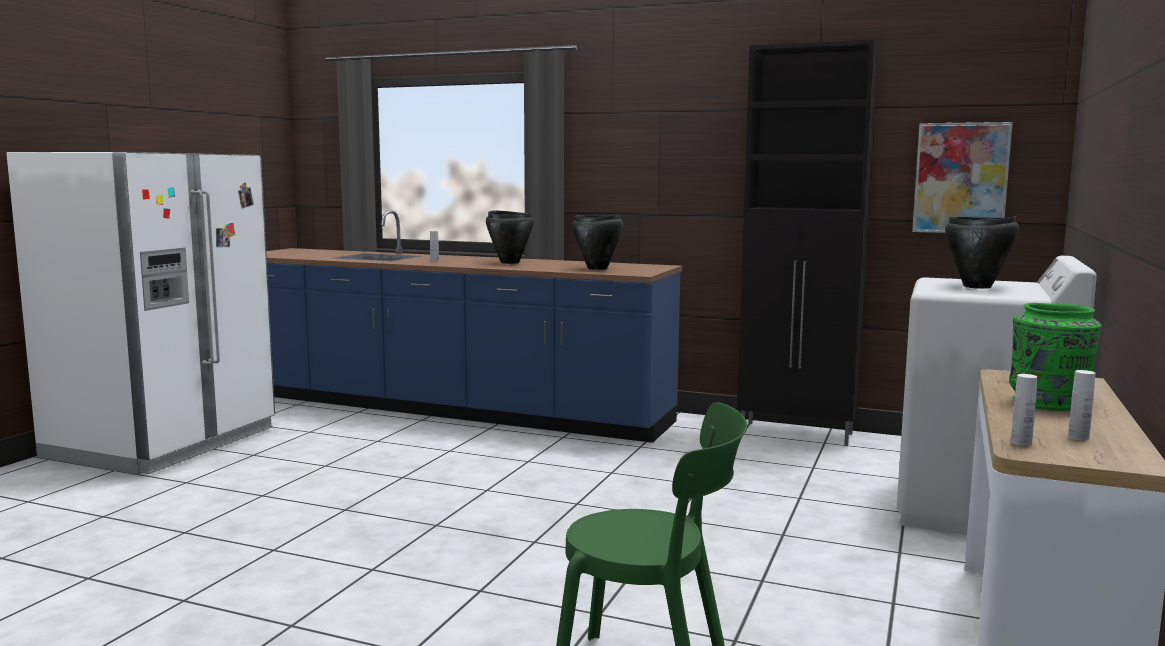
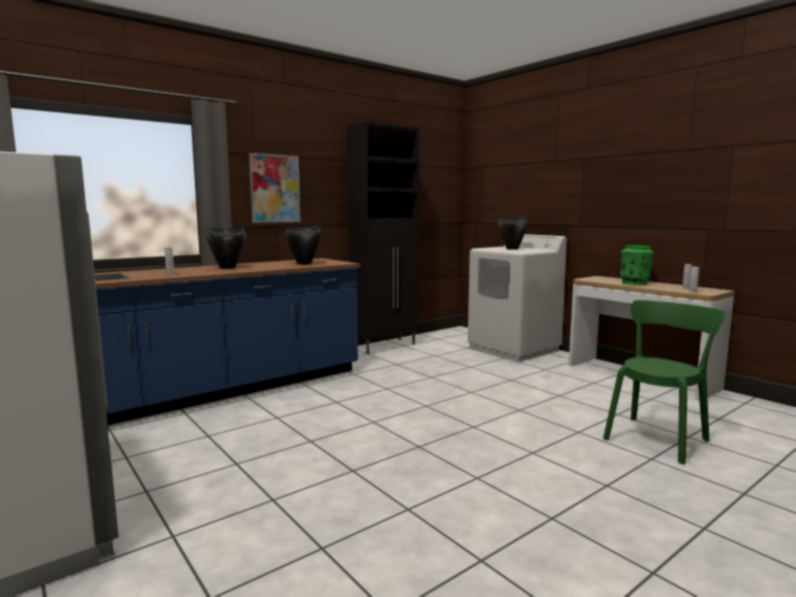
camera: 60 degrees left, 0 degrees up
picture [912,122,1013,233] -> picture moved to [249,153,301,223]

